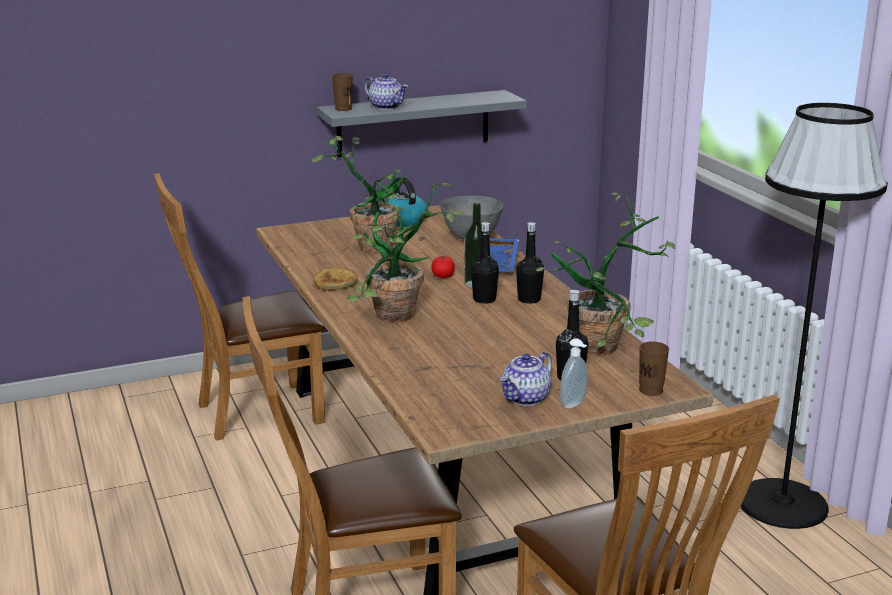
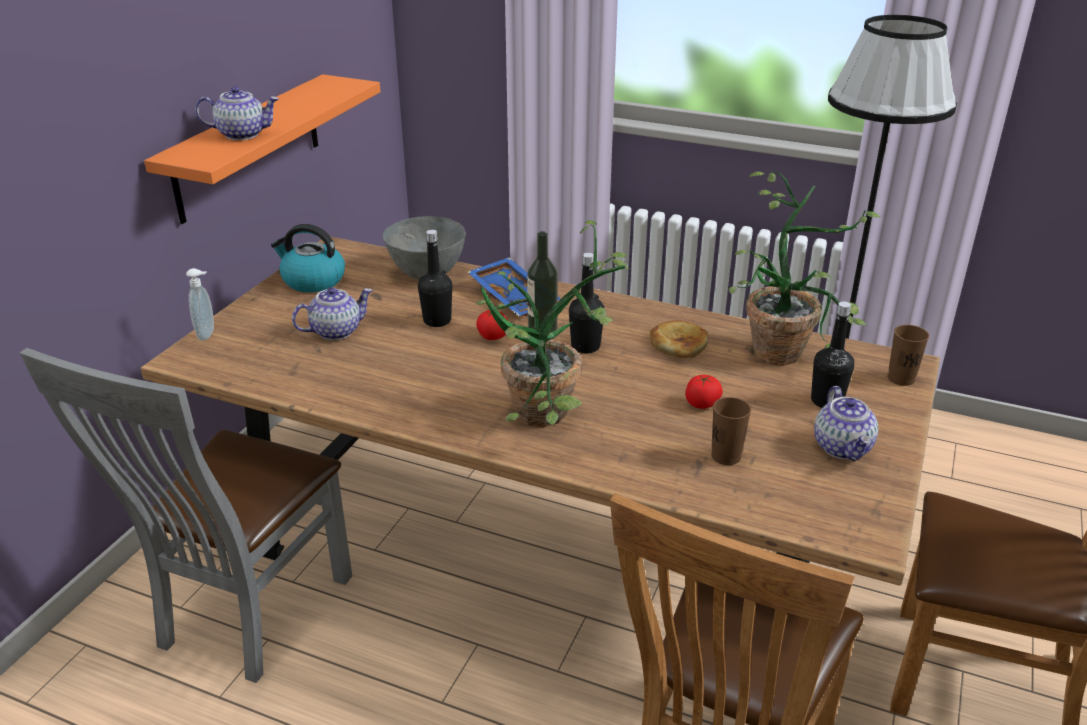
camera: 45 degrees left, 10 degrees up
brown chair [154,173,325,441] -> grey chair [20,348,352,683]
potted plant [312,135,407,253] -> teapot [292,287,373,340]
bread [313,268,358,291] -> bread moved to [650,320,708,358]
grey shelf [316,90,527,157] -> orange shelf [144,74,381,224]
brown cup [332,73,353,111] -> brown cup moved to [711,397,751,465]
black bottle [516,222,544,304] -> black bottle moved to [418,230,452,327]
soap dispenser [560,338,588,409] -> soap dispenser moved to [186,268,214,341]
none -> tomato [685,375,723,409]

